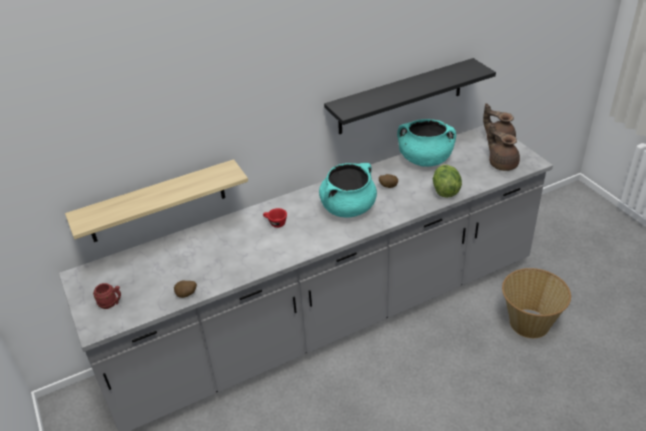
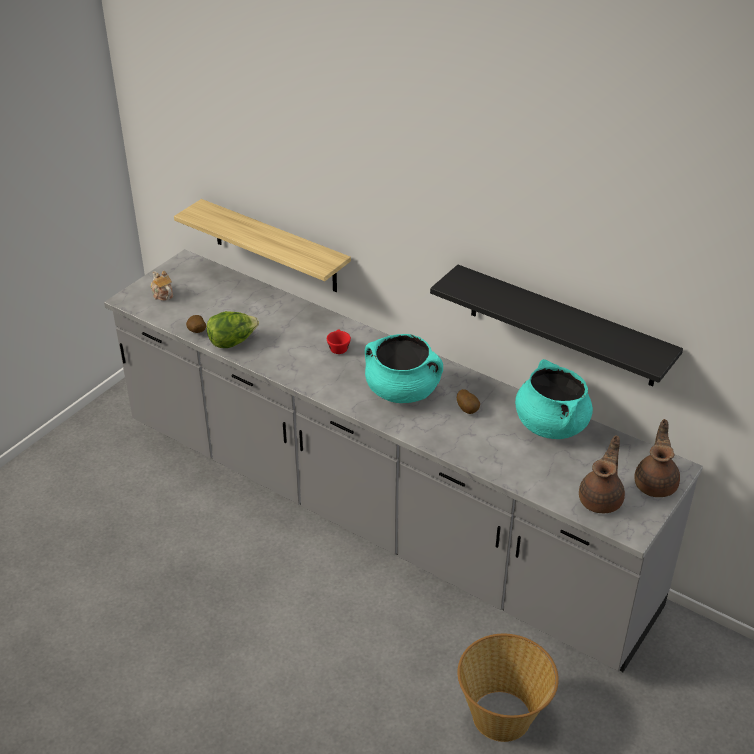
camera: 60 degrees right, 0 degrees up
red mug [93,283,121,309] -> teapot [151,271,173,301]
lettuce [433,164,462,198] -> lettuce moved to [207,311,259,348]

